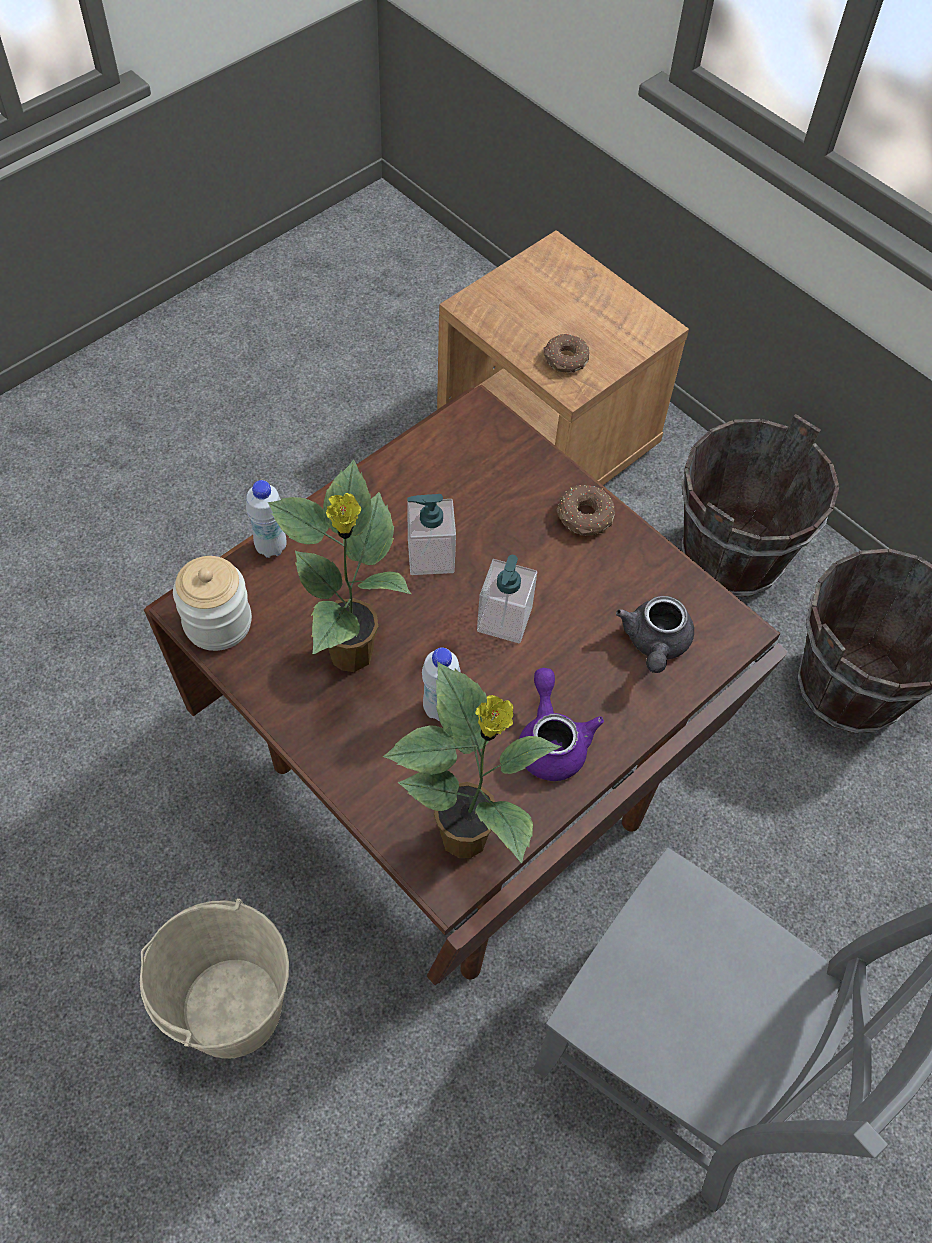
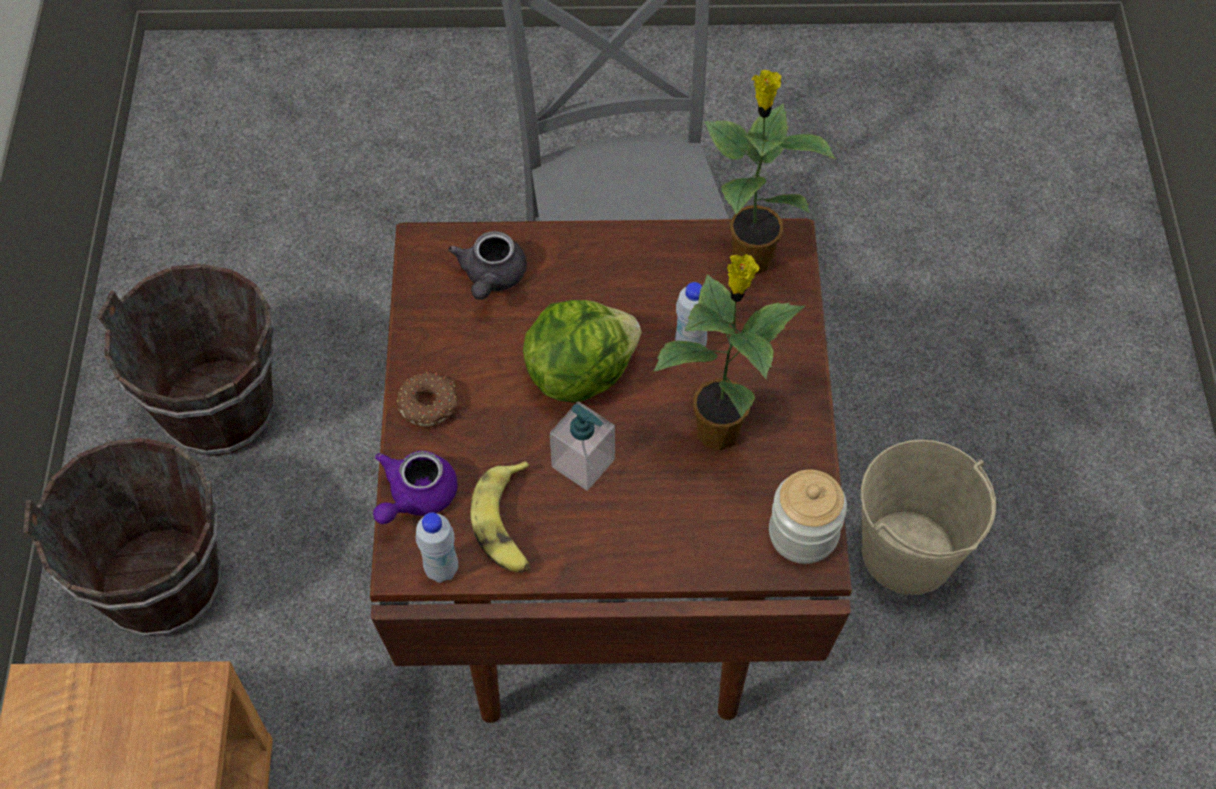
camera: 135 degrees left, 0 degrees up
white bottle [246,480,286,558] -> white bottle moved to [416,513,458,583]
soap dispenser [477,555,537,643] -> lettuce [523,300,641,403]
purple teapot [519,668,604,781] -> purple teapot moved to [373,451,458,524]
donut [543,334,590,373] -> none
grey teapot [616,596,694,673] -> grey teapot turned 135 degrees clockwise [448,231,527,300]
none -> banana [470,461,530,573]

